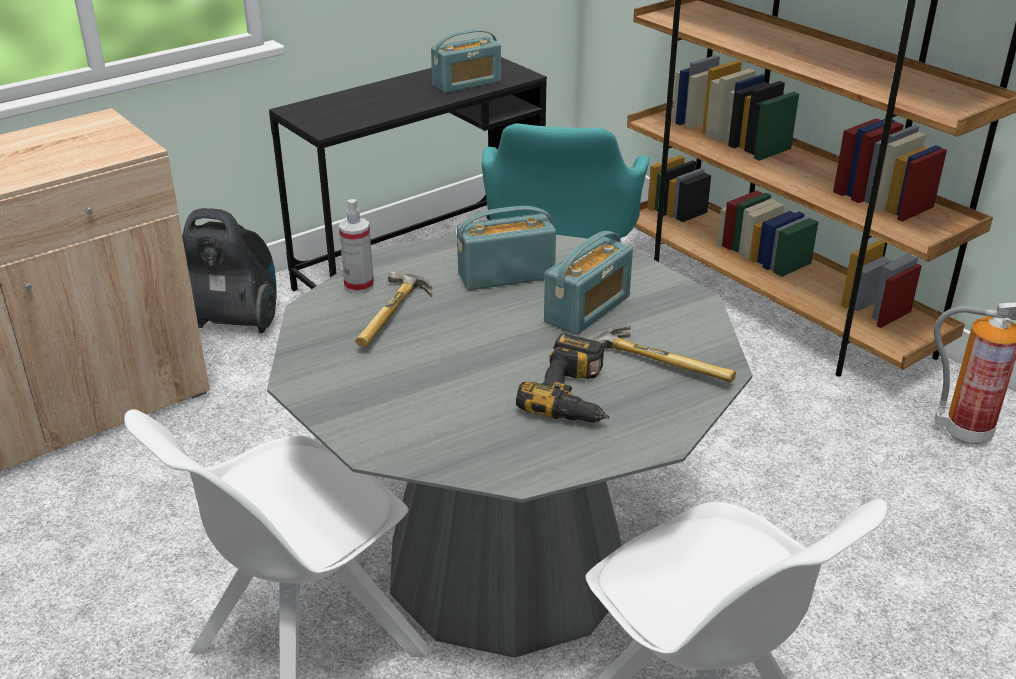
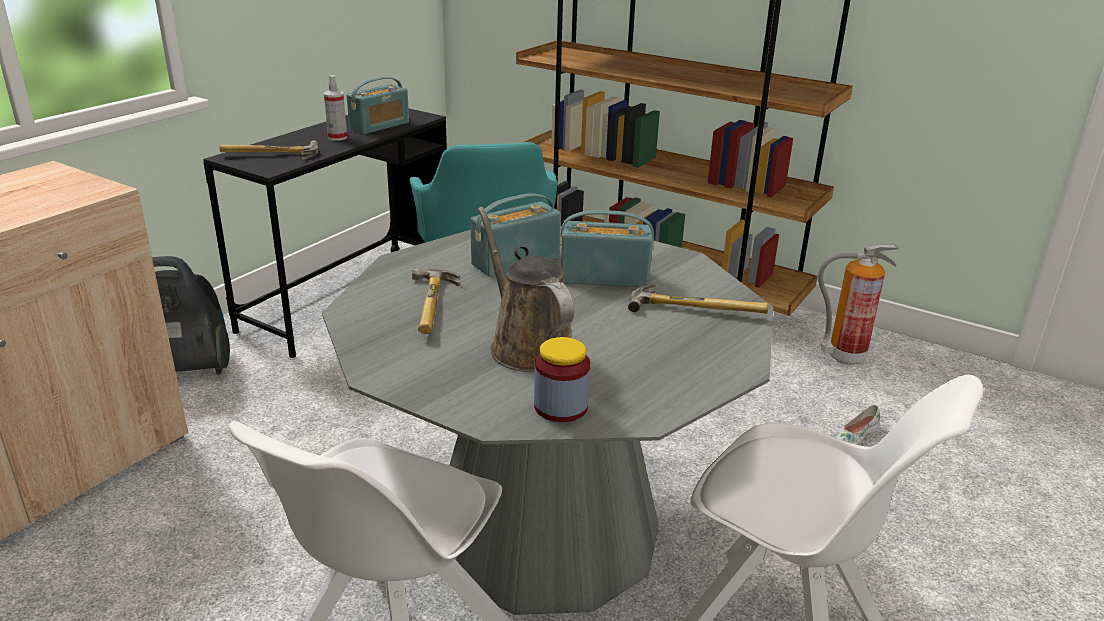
camera: 20 degrees left, 5 degrees down
spray bottle [339,199,374,293] -> spray bottle moved to [324,75,347,141]
power drill [516,334,610,423] -> none
radio [544,231,633,335] -> radio turned 105 degrees counterclockwise [560,210,654,287]
none -> hammer [220,140,318,160]
none -> brown watering can [478,207,574,372]
none -> jar [534,337,590,422]
none -> white shoe [832,405,880,445]

